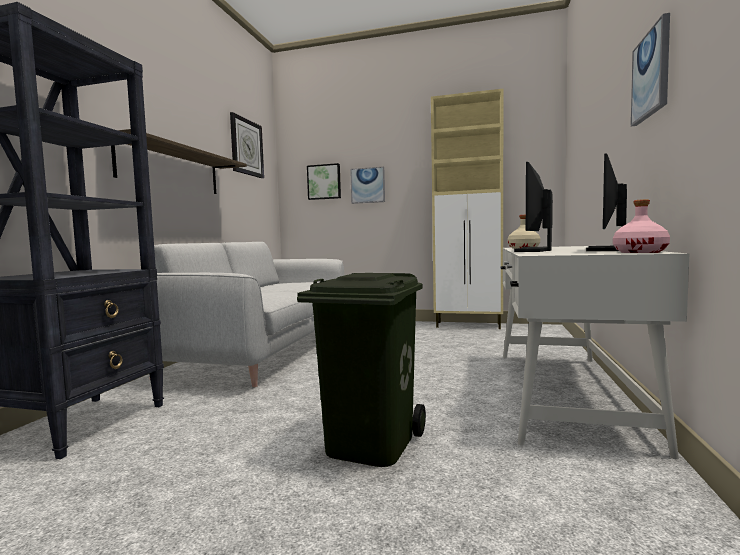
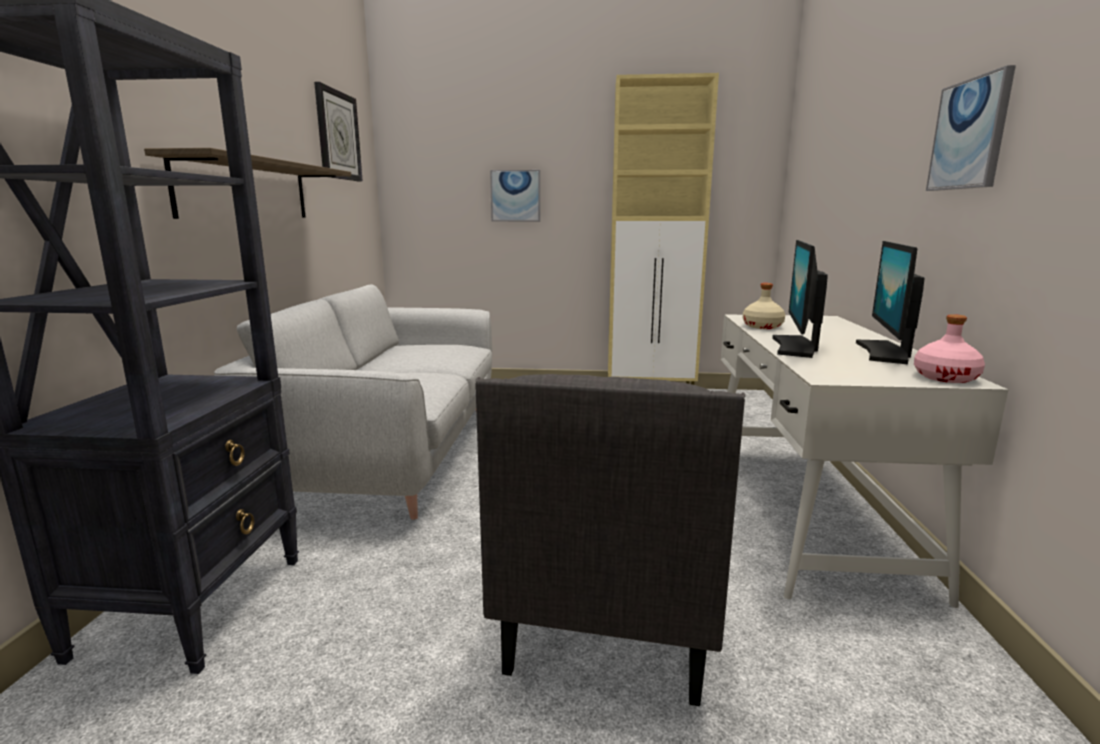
camera: 10 degrees left, 10 degrees up
green trash can [297,273,426,467] -> grey armchair [475,374,745,706]
picture [307,163,341,200] -> none

